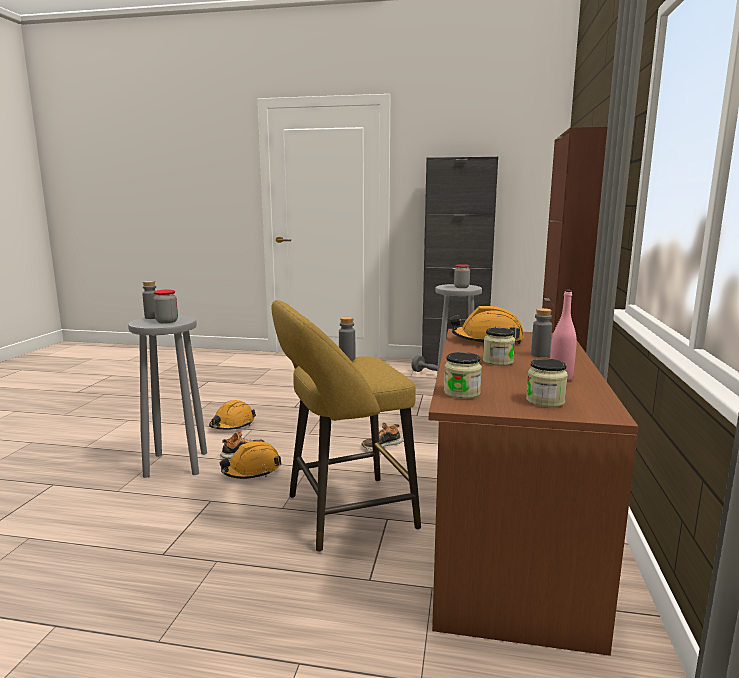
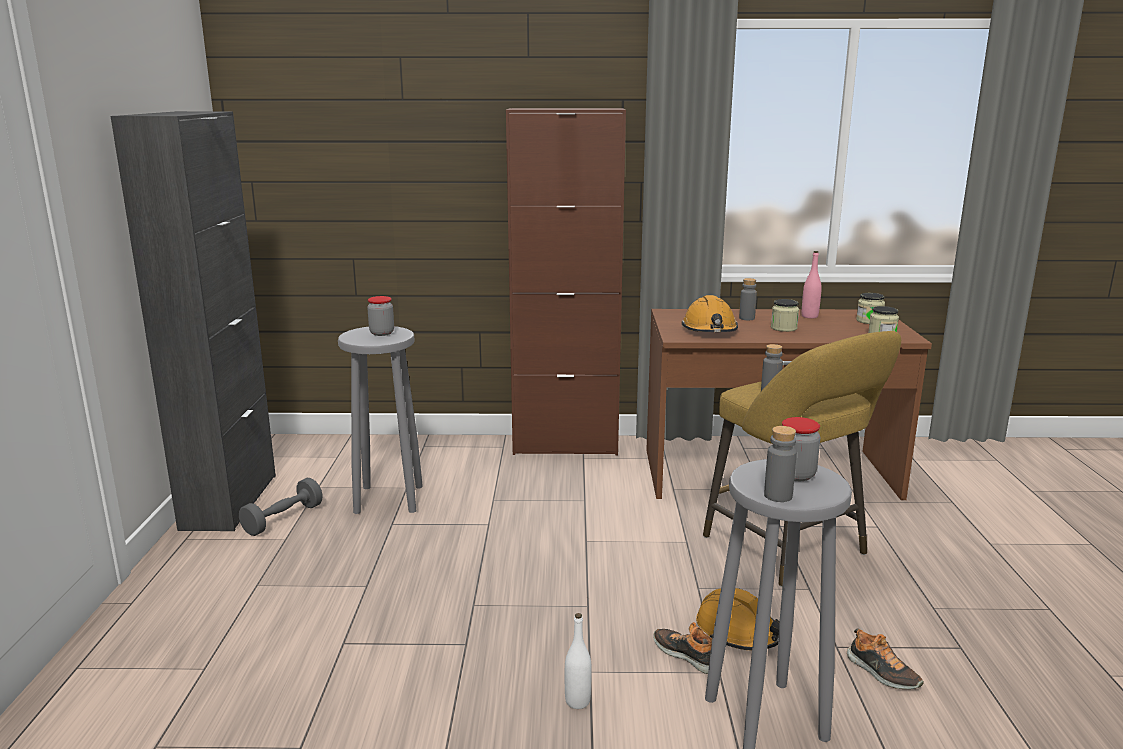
camera: 100 degrees left, 5 degrees up
orange hard hat [209,400,256,430] -> white bottle [565,613,592,709]
shoe [361,422,402,450] -> shoe moved to [847,628,924,689]

